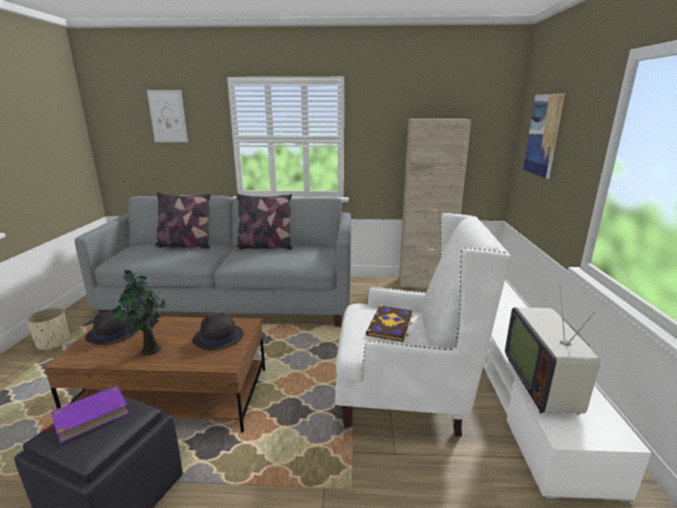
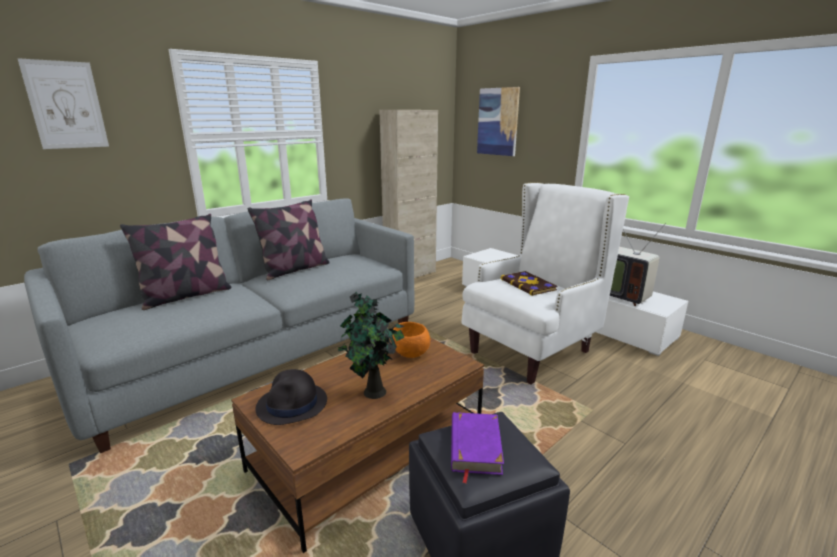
camera: 45 degrees left, 0 degrees up
beige planter [26,308,70,350] -> none
black hat [192,313,244,351] -> orange bowl [393,322,430,358]

